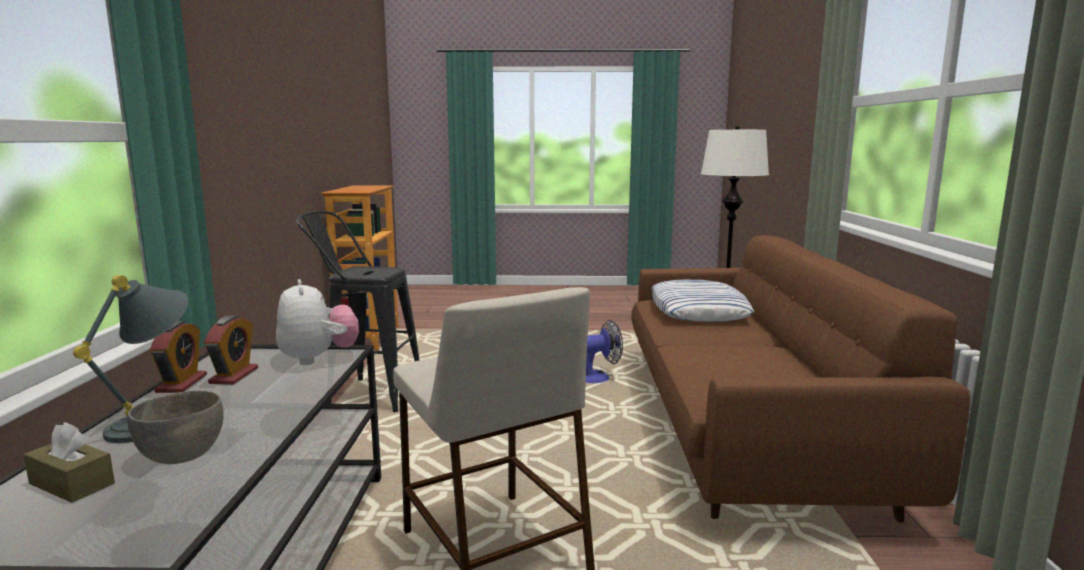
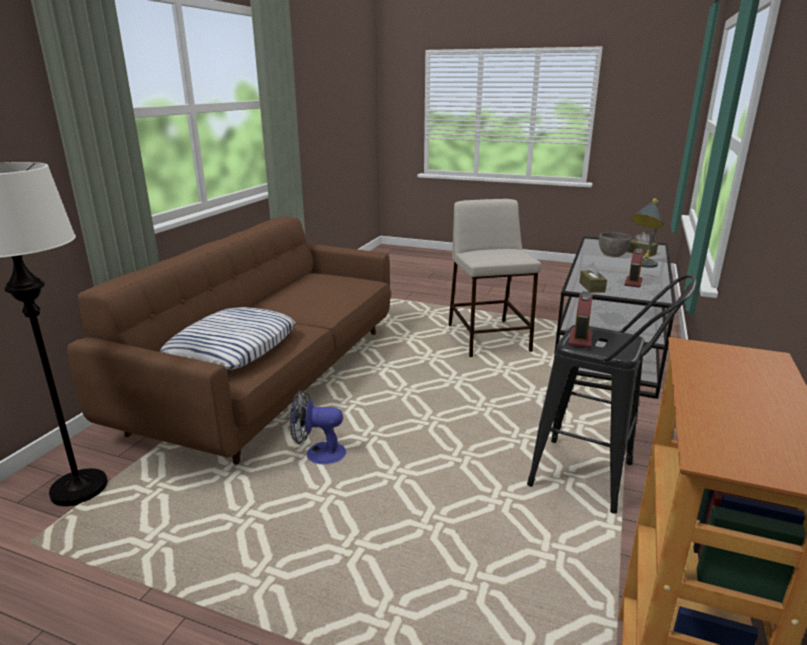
camera: 160 degrees left, 10 degrees up
alarm clock [150,321,207,393] -> alarm clock moved to [568,291,593,348]
plush toy [276,279,359,365] -> brown tissue box [579,262,607,293]

